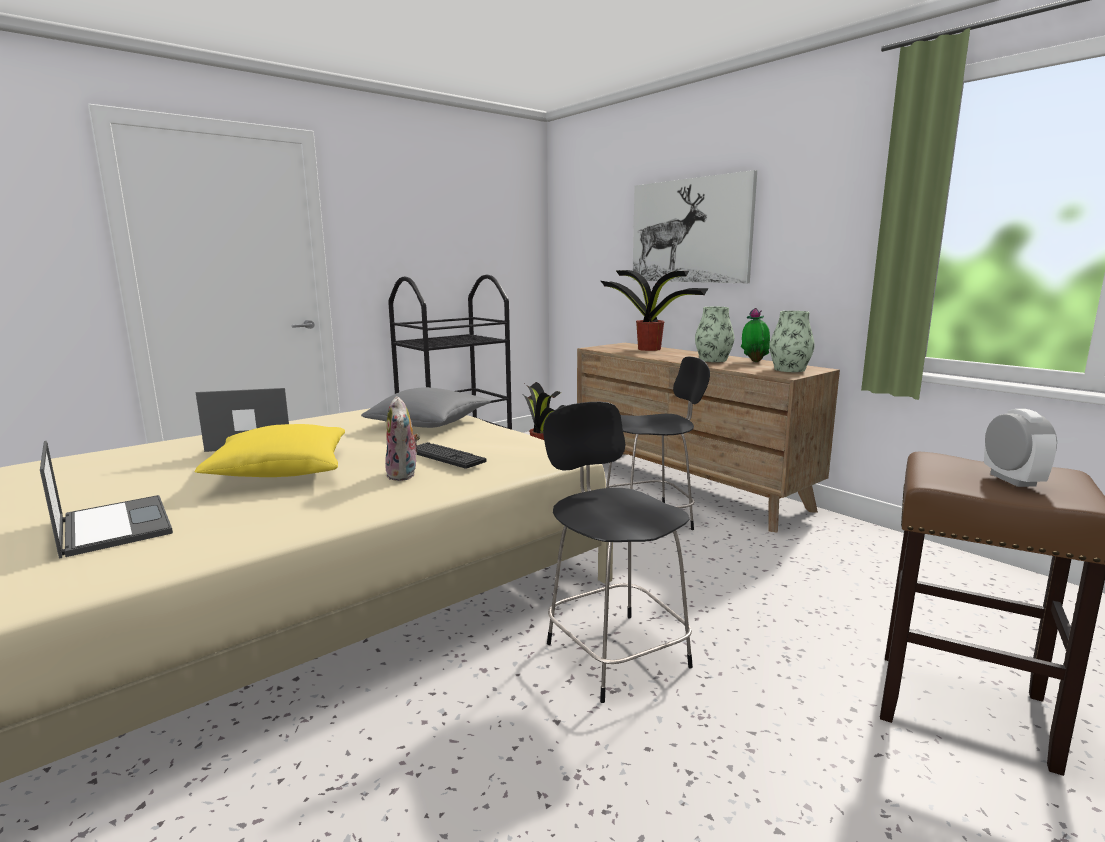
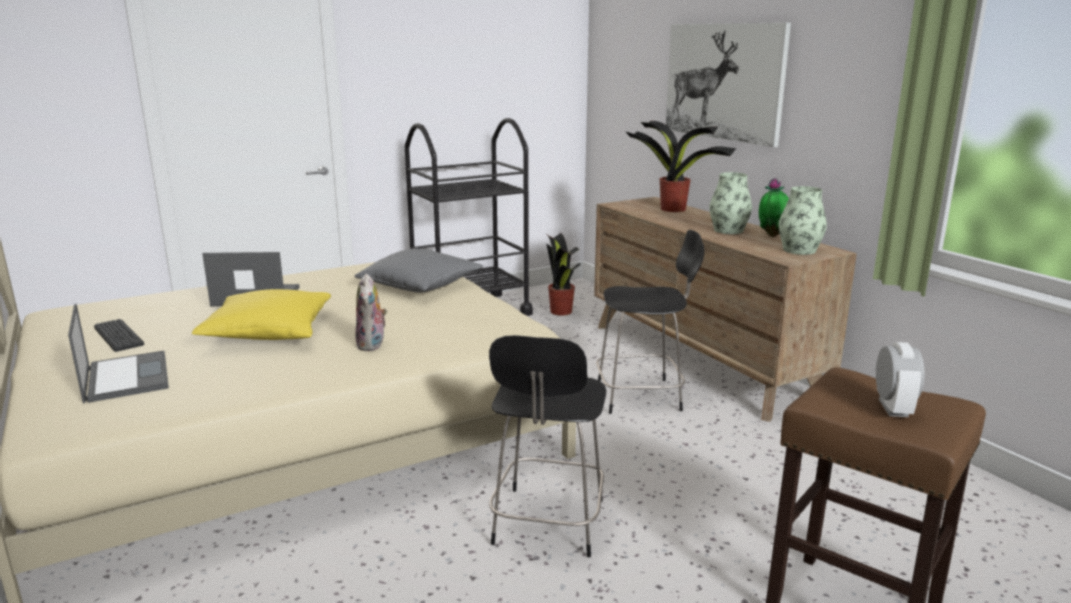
camera: 10 degrees right, 5 degrees up
keyboard [417,442,487,469] -> keyboard moved to [94,319,144,352]
black chair [543,402,693,703] -> black chair turned 150 degrees counterclockwise [489,335,606,557]

